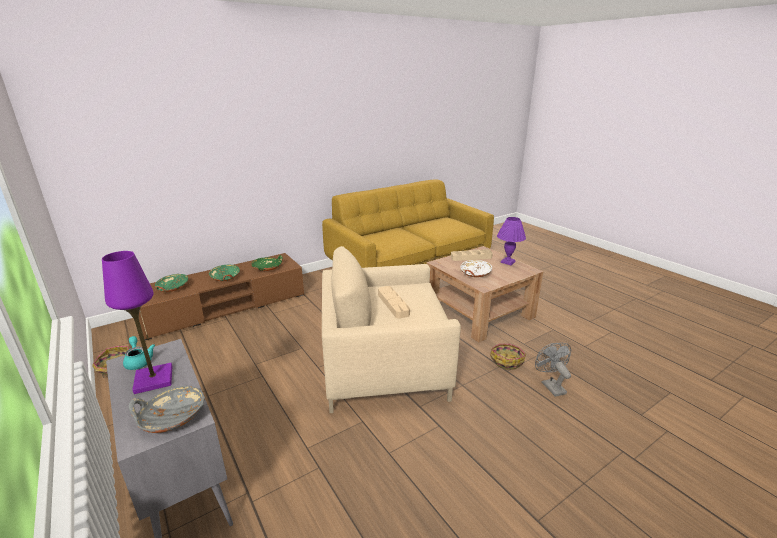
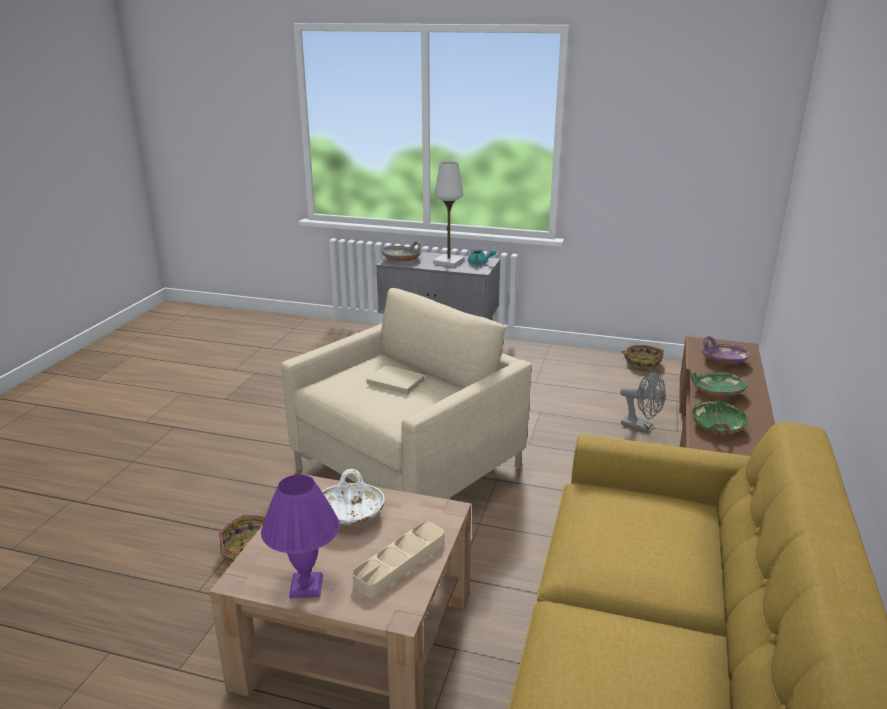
camera: 140 degrees right, 0 degrees up
purple table lamp [102,251,172,394] -> white table lamp [433,161,465,267]
green bowl [155,274,188,292] -> purple bowl [702,336,750,364]
beige tray [378,286,410,319] -> beige book [367,365,425,395]
grey fan [535,343,571,397] -> grey fan moved to [620,371,666,432]

